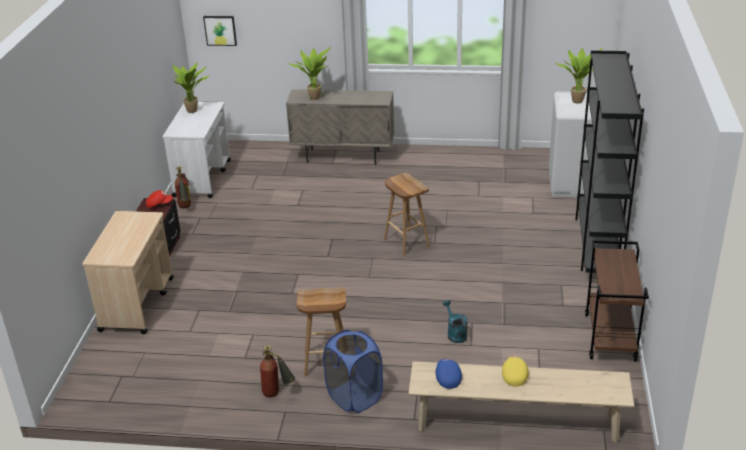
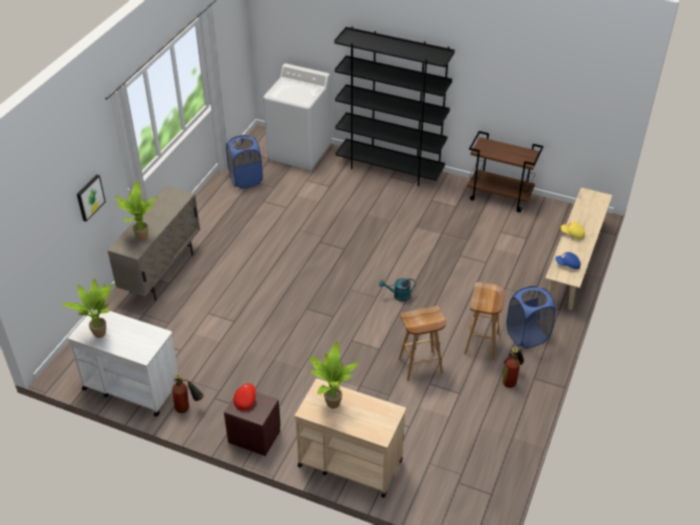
camera: 75 degrees left, 10 degrees up
picture [203,16,237,46] -> picture moved to [77,174,106,222]
brown stool [384,172,430,257] -> brown stool moved to [398,306,446,381]
turquoise watering can [443,300,468,343] -> turquoise watering can moved to [379,278,415,301]
potted plant [555,48,603,104] -> potted plant moved to [309,341,359,409]
none -> blue laundry basket [226,135,263,189]

